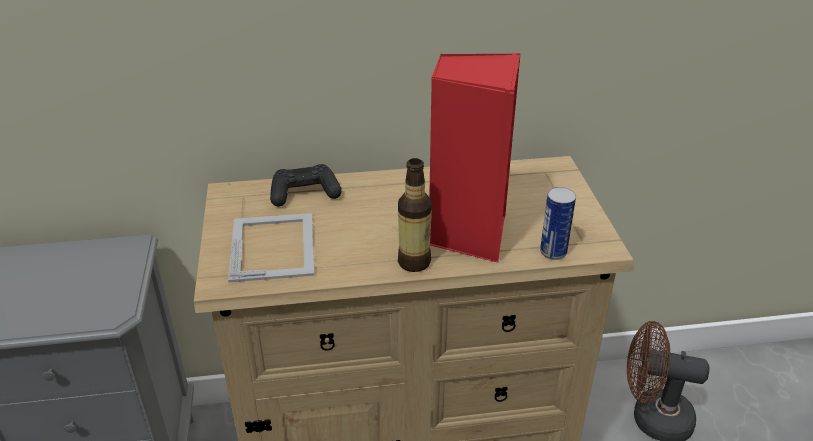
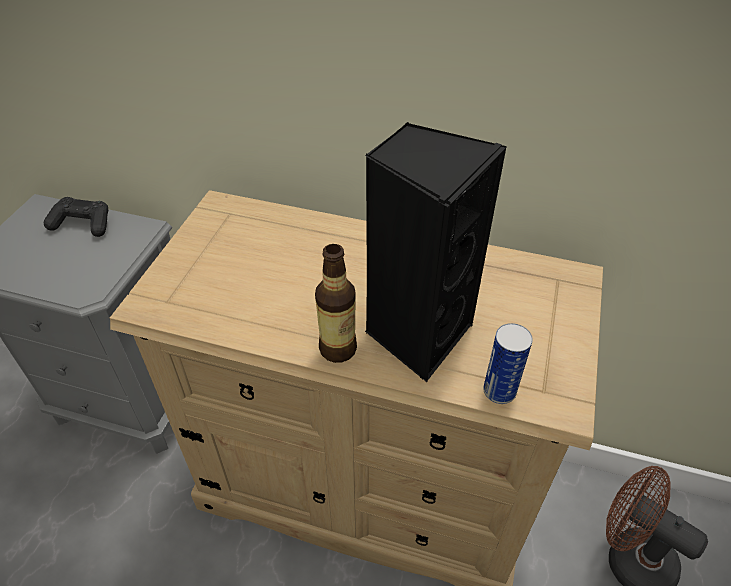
camera: 25 degrees right, 10 degrees up
picture frame [228,213,315,282] -> none
black game controller [270,164,342,207] -> black game controller moved to [44,197,108,237]
red speaker [429,53,520,262] -> black speaker [365,121,507,382]

